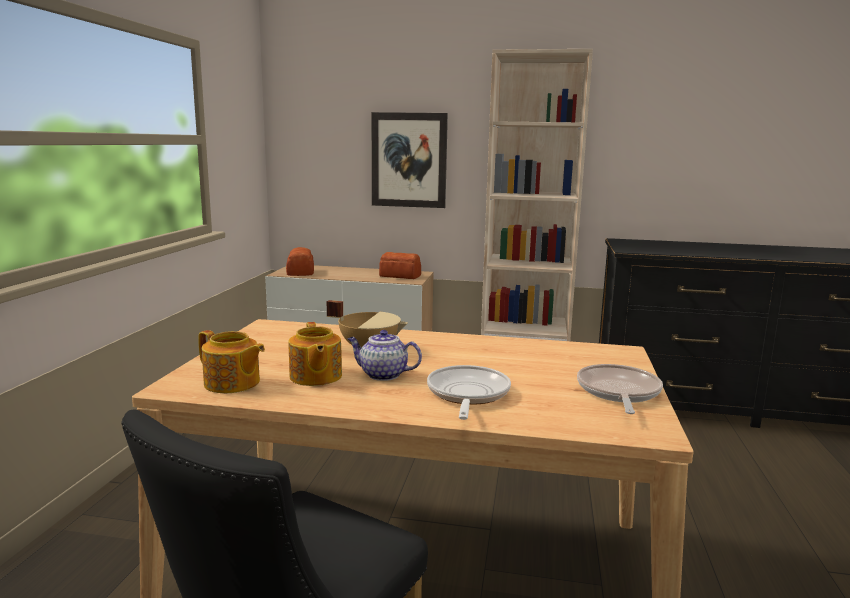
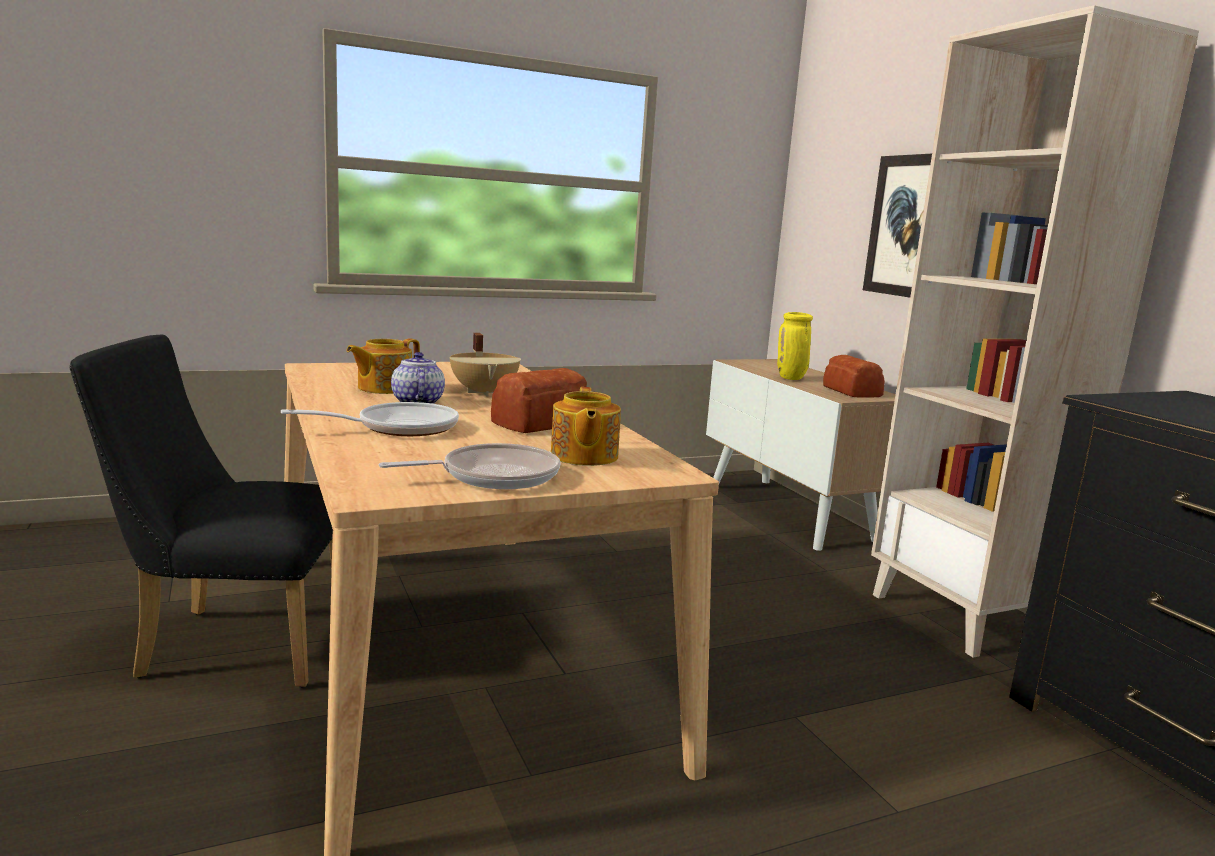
camera: 55 degrees right, 0 degrees up
teapot [198,330,265,393] -> teapot moved to [551,387,621,466]
bread [286,247,314,276] -> bread moved to [491,368,587,433]
none -> yellow vase [777,312,813,380]

